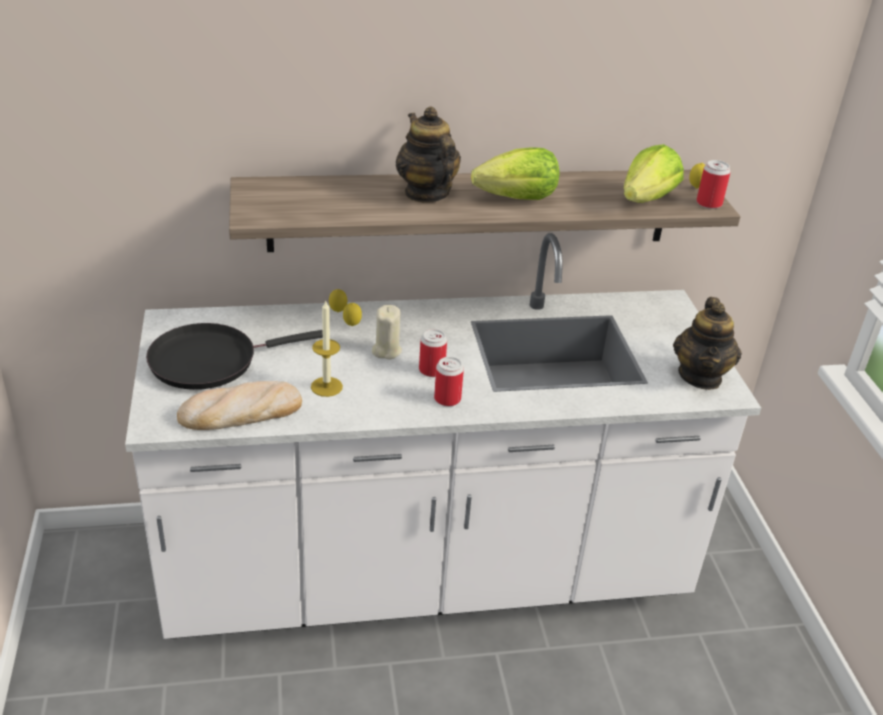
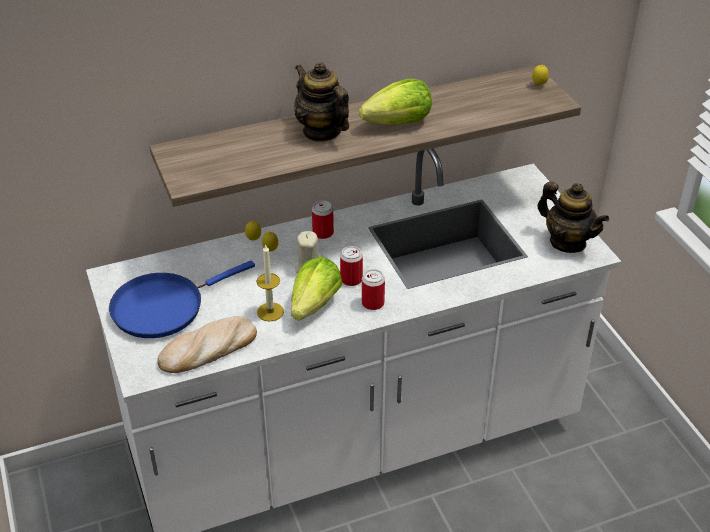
camera: 10 degrees left, 5 degrees up
black frying pan [146,323,323,390] -> blue frying pan [109,261,255,338]
lettuce [624,144,684,203] -> lettuce moved to [291,257,342,320]
teapot [673,297,742,390] -> teapot turned 45 degrees counterclockwise [538,181,609,253]
can [696,160,731,209] -> can moved to [312,200,334,239]

